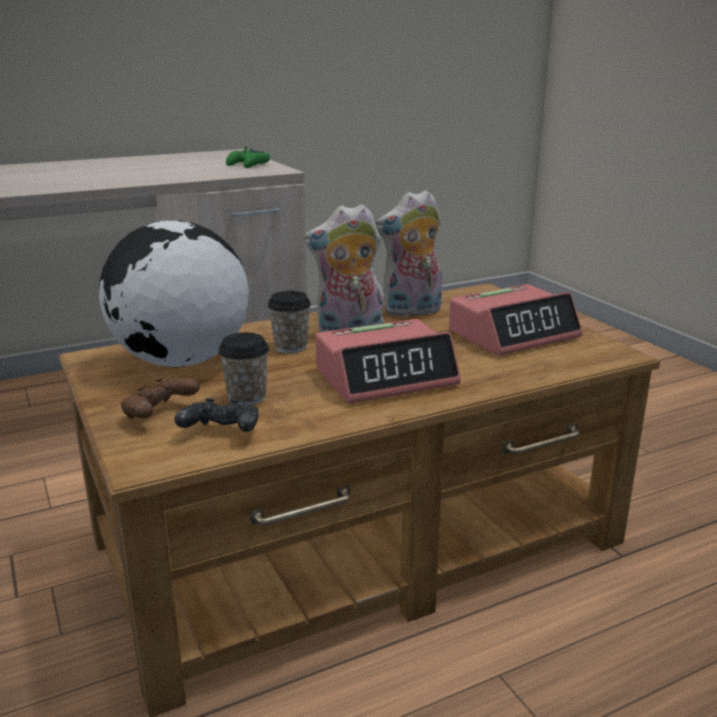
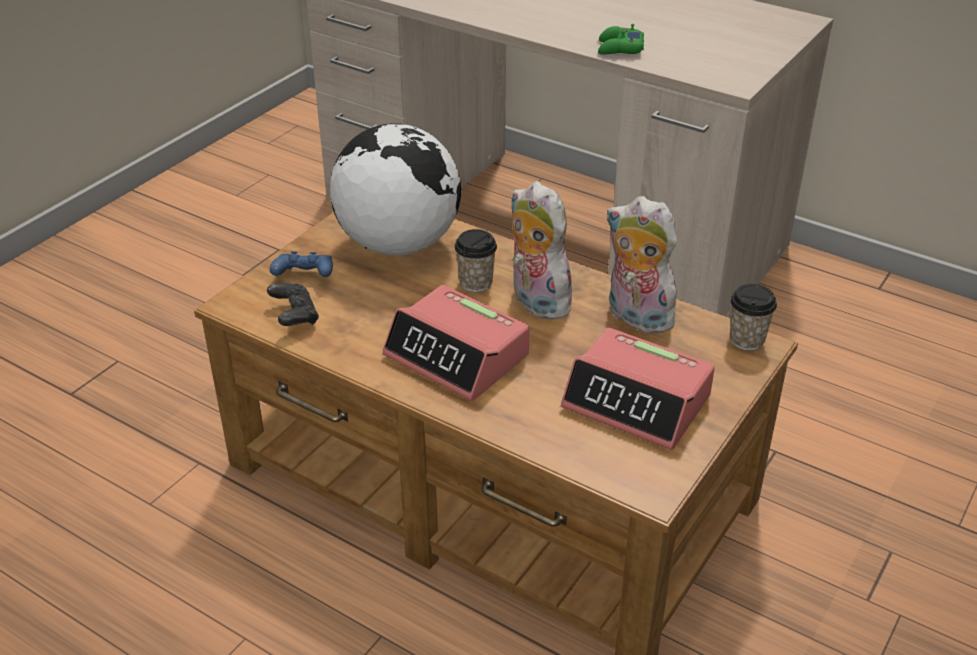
camera: 60 degrees right, 15 degrees up
brown game controller [121,377,200,419] -> blue game controller [270,251,333,277]
cup [218,332,269,406] -> cup moved to [730,284,777,351]
green game controller [226,146,270,168] -> green game controller moved to [598,24,644,55]

